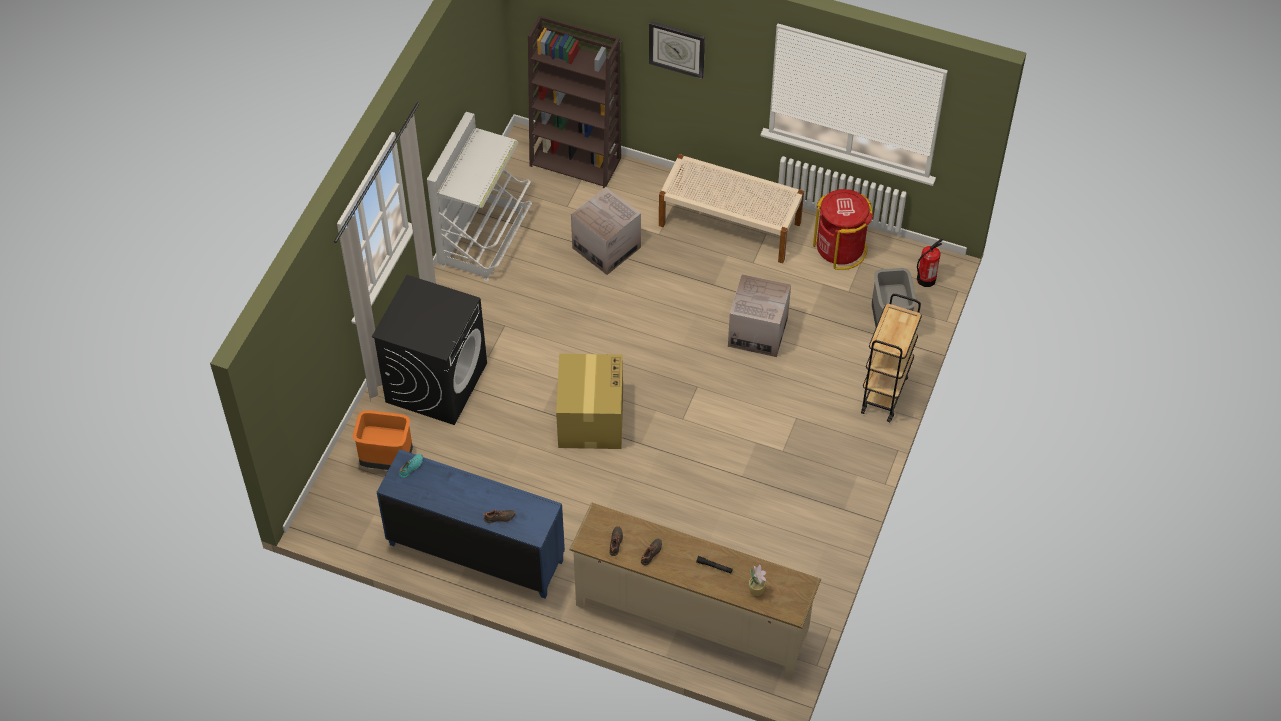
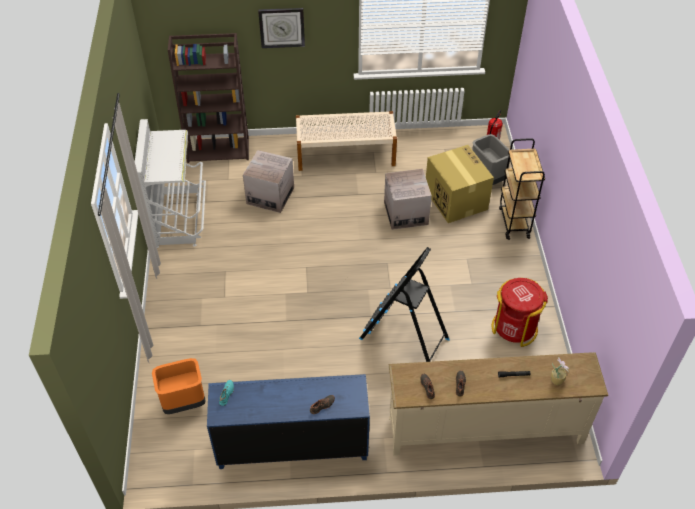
camera: 25 degrees left, 5 degrees down
black washing machine [372,275,487,425] -> none
cardboard box [556,354,623,449] -> cardboard box moved to [426,145,494,223]
red trash can [813,189,873,270] -> red trash can moved to [492,278,548,347]
none -> black step ladder [359,247,450,362]

